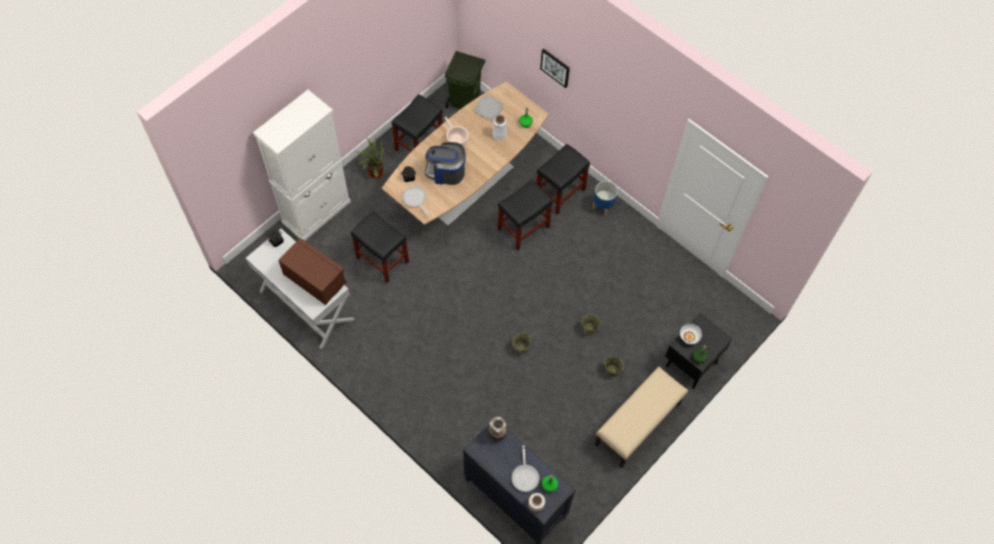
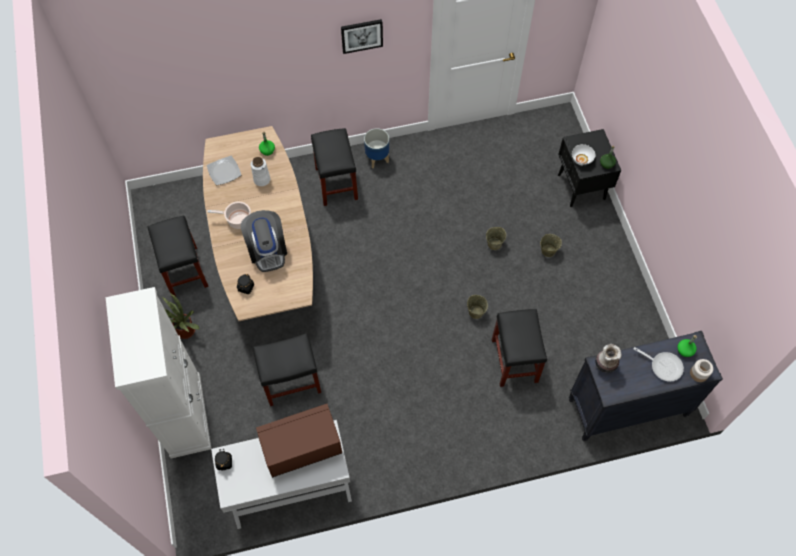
camera: 55 degrees left, 0 degrees up
frying pan [402,186,430,216] -> none
coffee machine [425,142,466,185] -> coffee machine turned 60 degrees counterclockwise [241,210,287,272]
green trash can [445,51,486,109] -> none
black stool [498,180,553,250] -> black stool moved to [492,309,547,387]
picture [540,49,570,88] -> picture moved to [341,19,383,54]
beige bench [595,367,688,468] -> none

